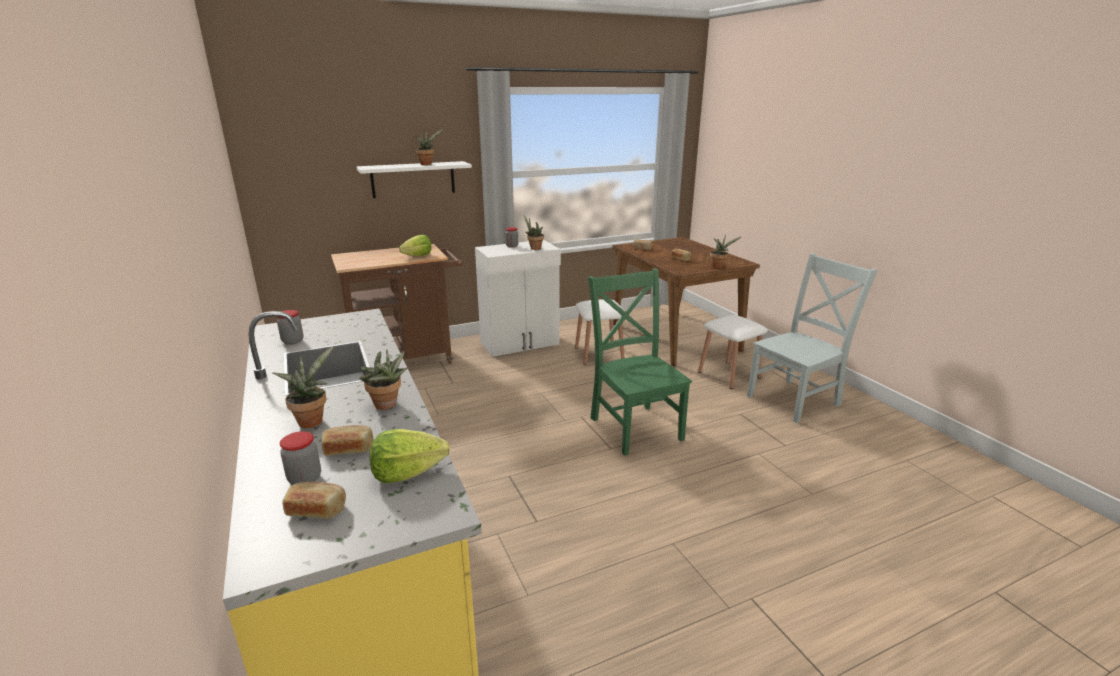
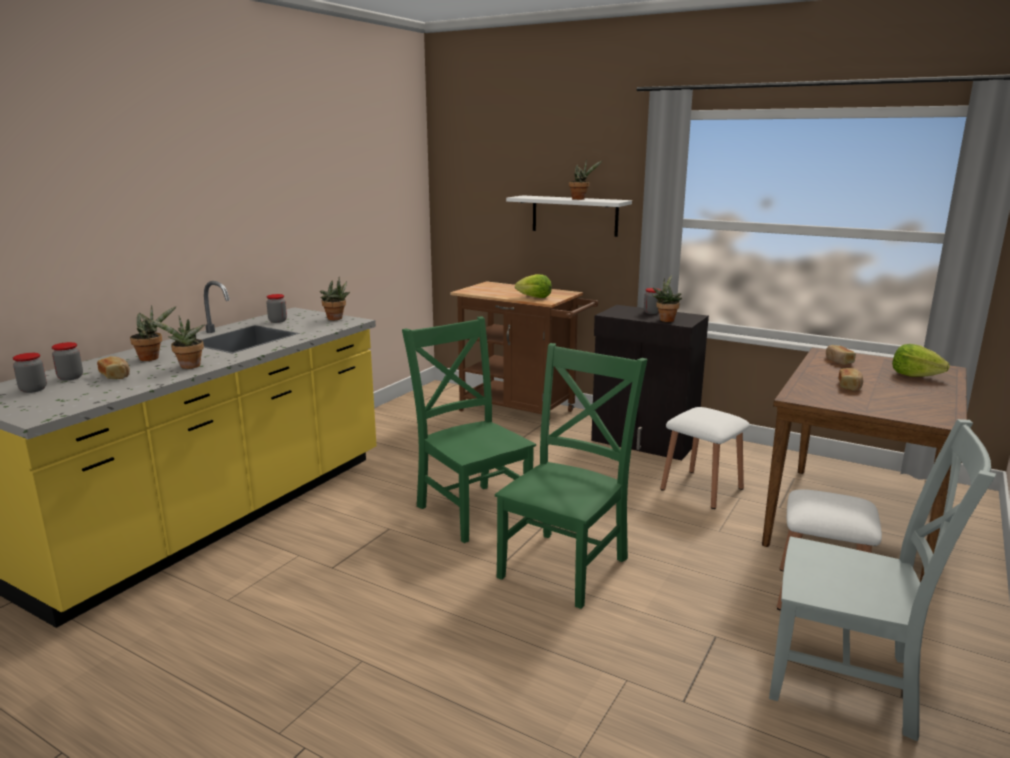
camera: 55 degrees right, 5 degrees down
bread [282,482,346,519] -> jar [13,353,47,393]
lettuce [370,429,450,483] -> lettuce moved to [892,344,950,377]
white cabinet [475,240,561,357] -> black cabinet [591,305,709,461]
potted plant [710,234,742,268] -> potted plant moved to [320,277,350,320]
none -> green chair [402,316,536,543]

